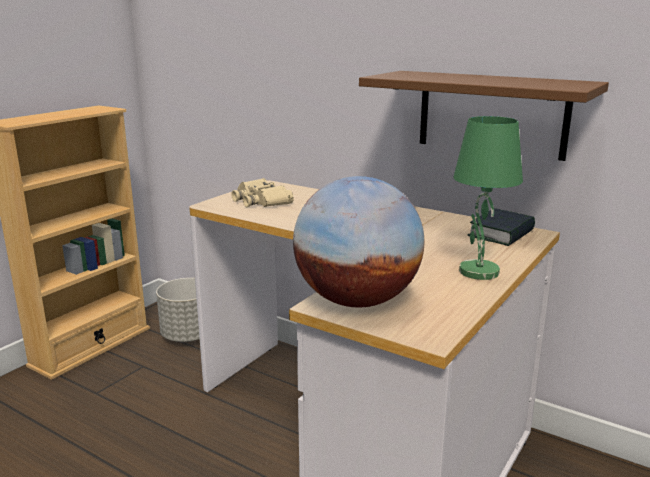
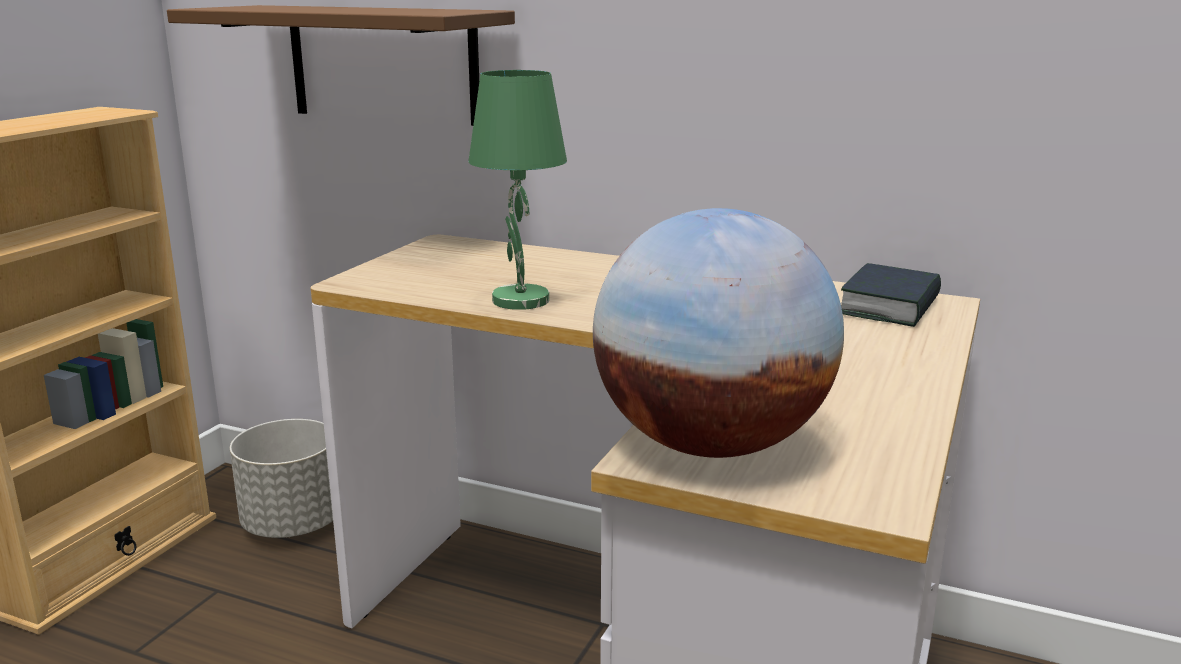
camera: 10 degrees left, 0 degrees up
beige binoculars [231,178,294,207] -> none
brown shelf [359,71,609,161] -> brown shelf moved to [167,5,515,126]
green table lamp [453,116,523,280] -> green table lamp moved to [468,70,567,310]

